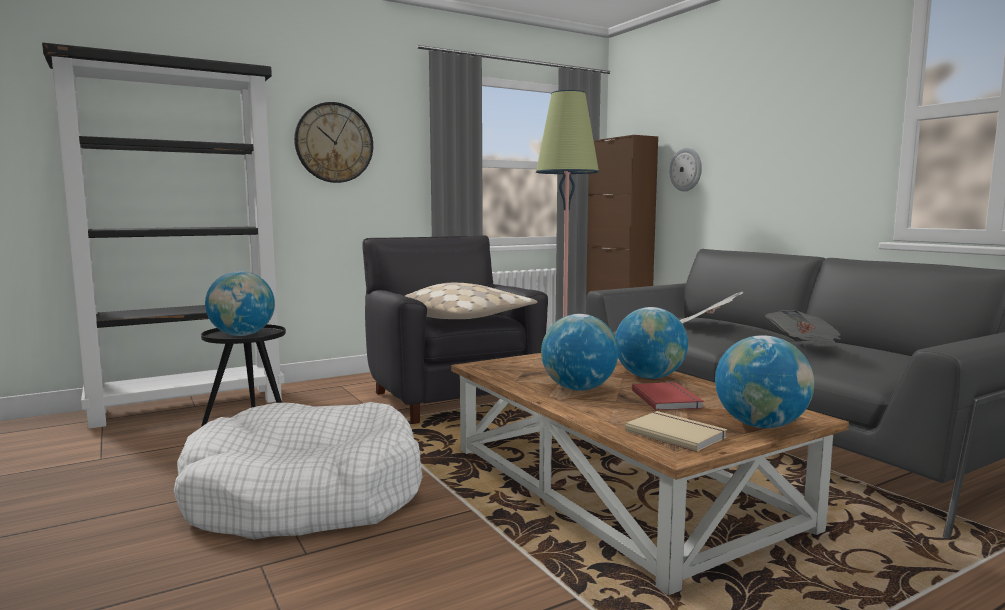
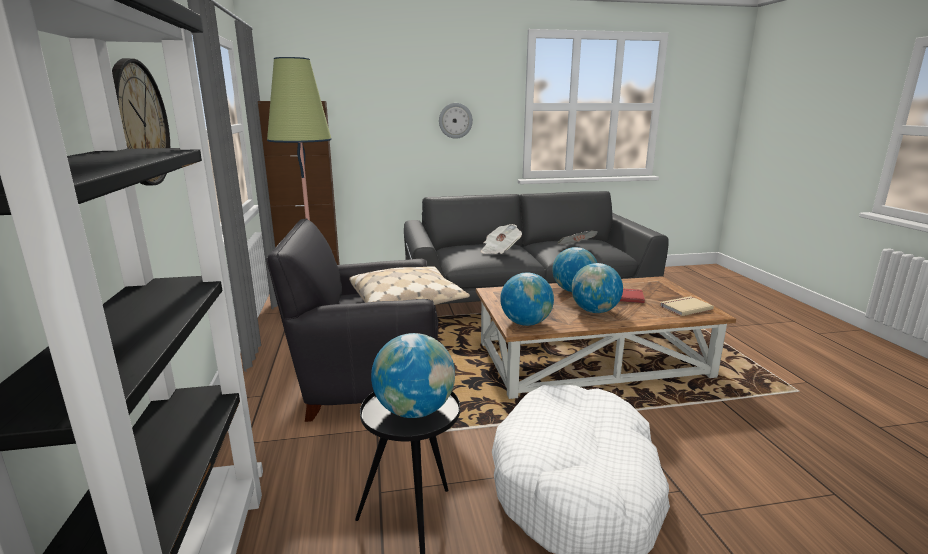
camera: 70 degrees left, 10 degrees up
wall clock [669,148,702,192] -> wall clock moved to [439,103,473,139]
globe [715,335,814,428] -> globe moved to [500,273,554,326]

